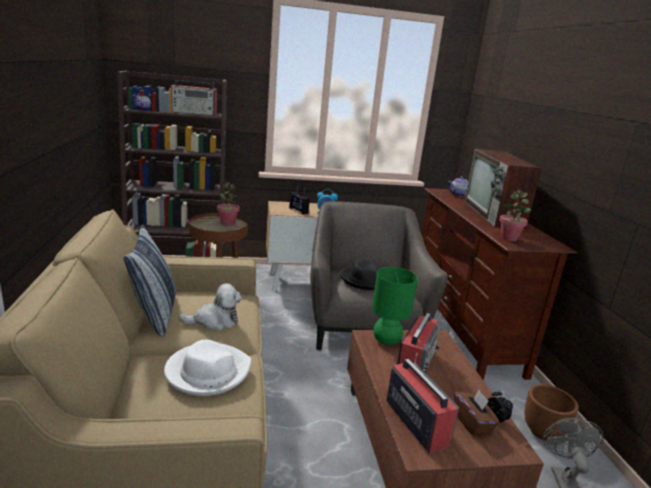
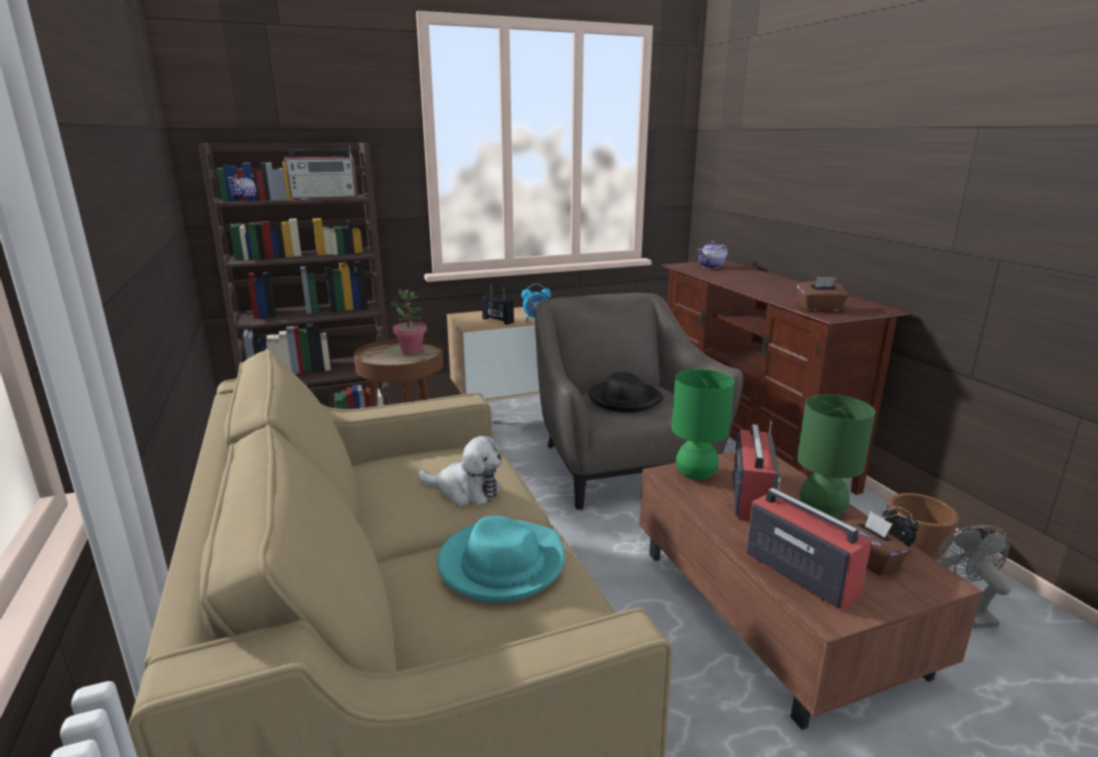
camera: 10 degrees left, 0 degrees up
pillow [124,225,176,337] -> none
white hat [164,340,252,396] -> turquoise hat [437,516,565,602]
plush toy [179,283,242,331] -> plush toy turned 45 degrees clockwise [419,436,502,506]
television [465,149,542,229] -> none
potted plant [499,190,531,241] -> brown tissue box [797,276,849,311]
none -> green table lamp [797,395,875,517]

